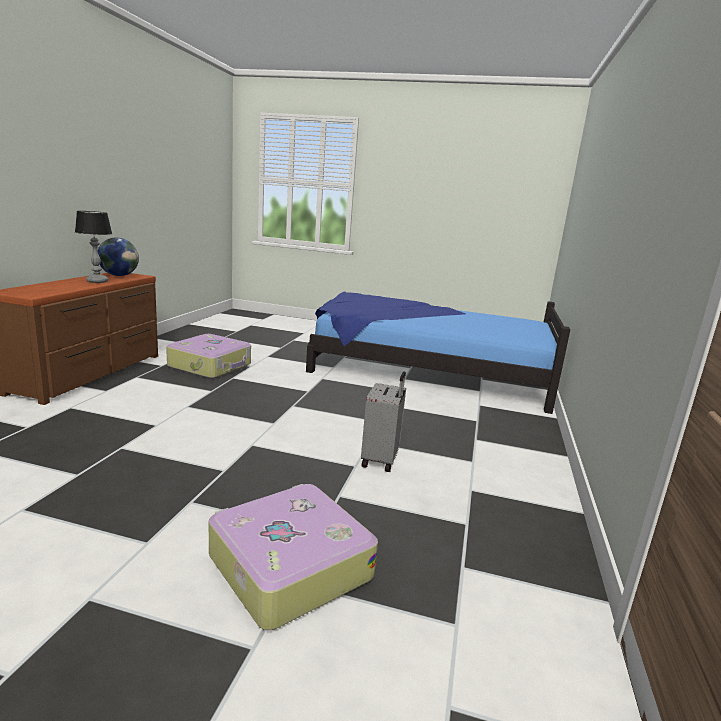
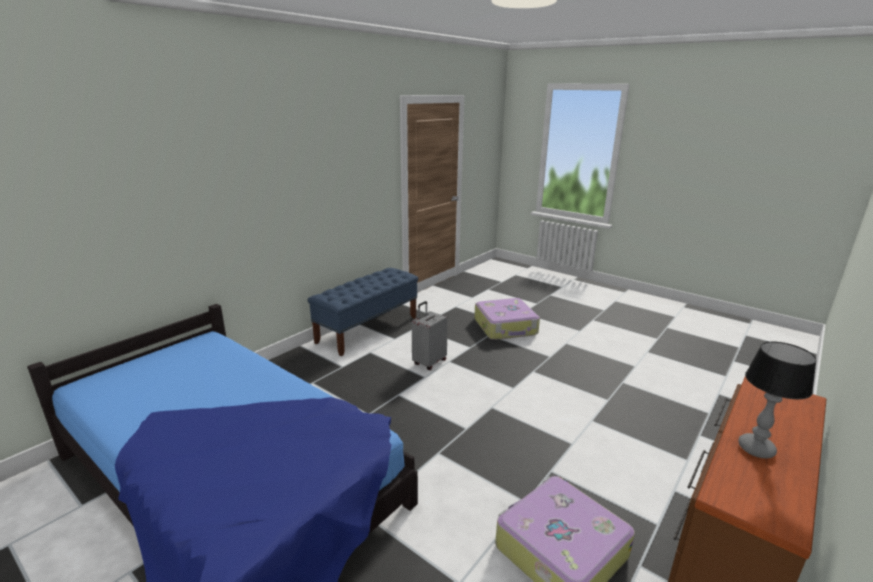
camera: 155 degrees left, 5 degrees up
globe [98,238,139,276] -> none
none -> blue bench [308,268,418,356]

